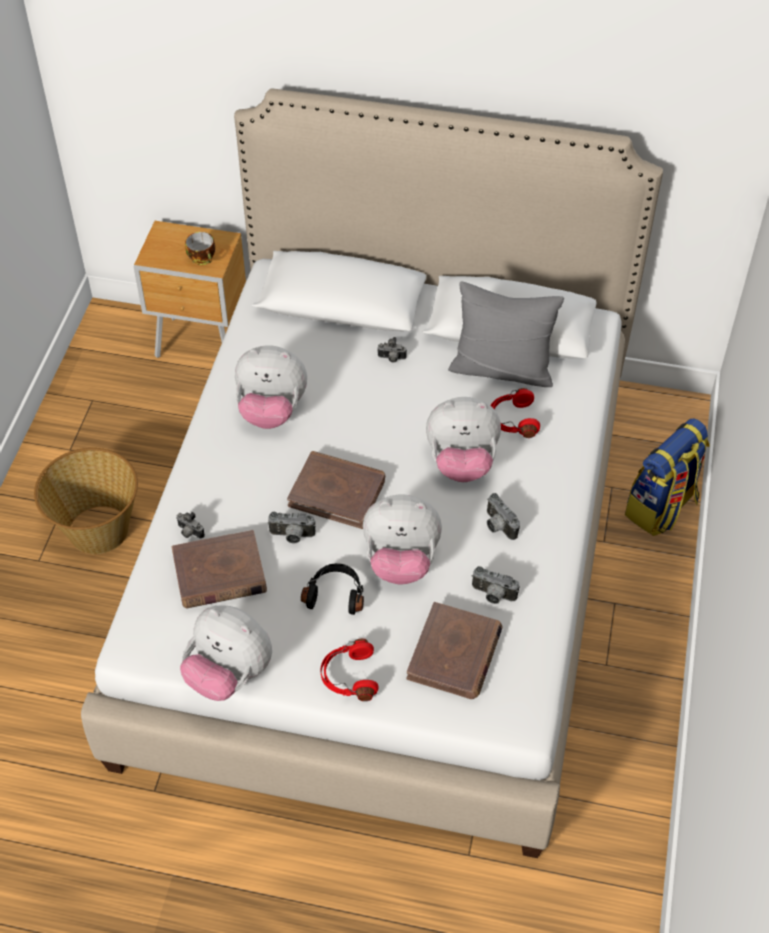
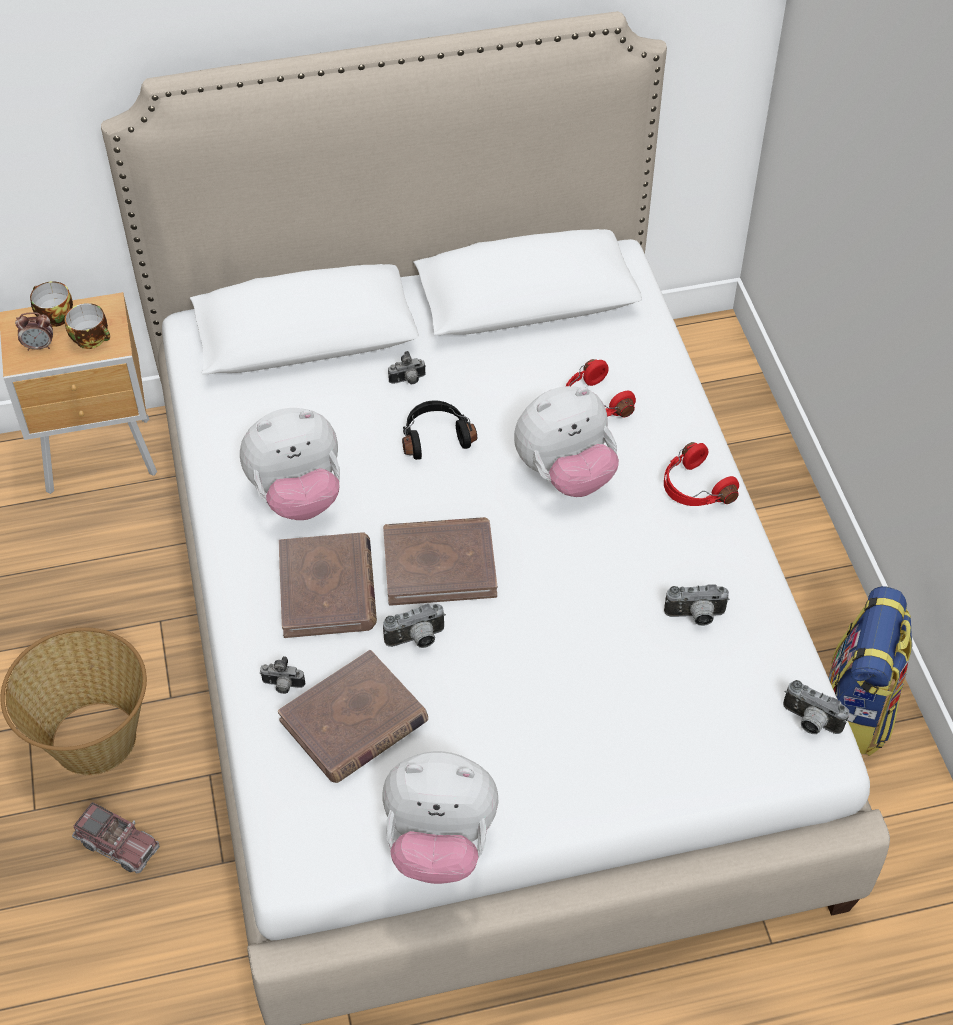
camera: 25 degrees left, 0 degrees up
black headphones [301,563,364,615] -> black headphones moved to [402,400,477,460]
red headphones [321,639,379,701] -> red headphones moved to [664,442,739,506]
plush toy [363,494,442,585] -> none
brown book [407,602,503,699] -> brown book moved to [279,532,377,638]
grey pillow [448,282,564,387] -> none
camera [487,493,520,540] -> camera moved to [783,680,849,734]
backpack [625,419,710,536] -> backpack moved to [828,586,913,756]
none -> alarm clock [15,312,53,351]
none -> cup [30,281,73,327]
none -> toy truck [72,802,160,874]

